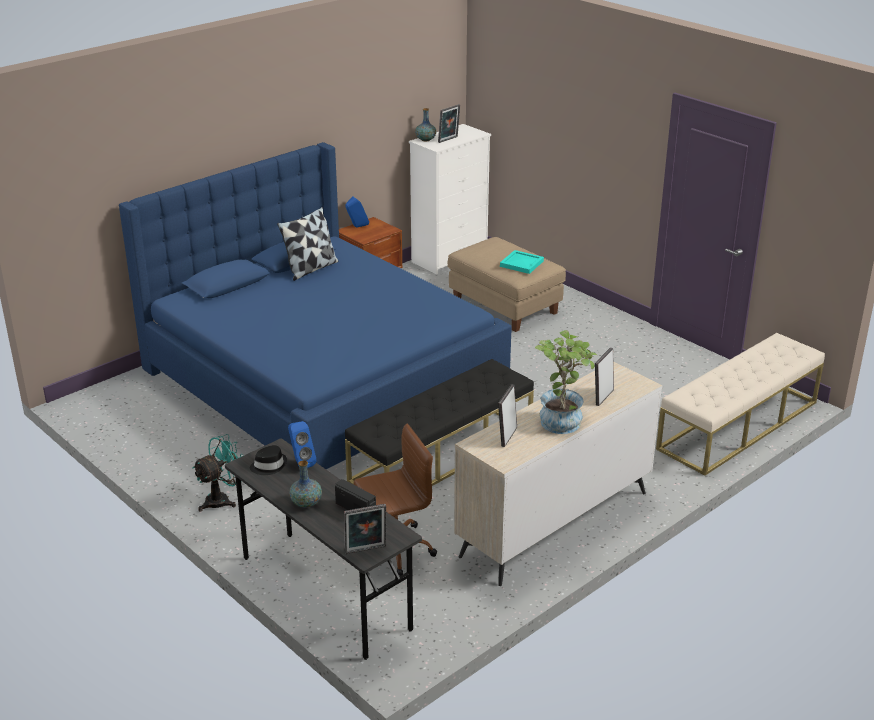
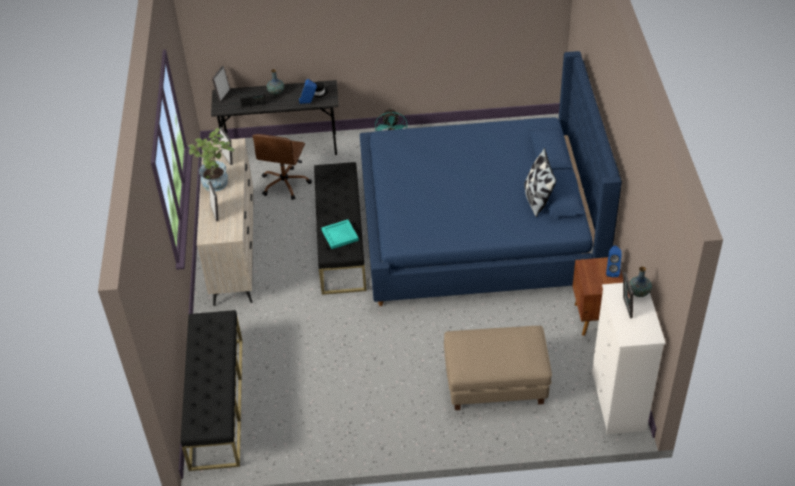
camera: 130 degrees right, 15 degrees up
turquoise tray [500,250,544,274] -> turquoise tray moved to [322,219,359,249]
beige bench [656,333,825,475] -> black bench [181,310,242,471]

